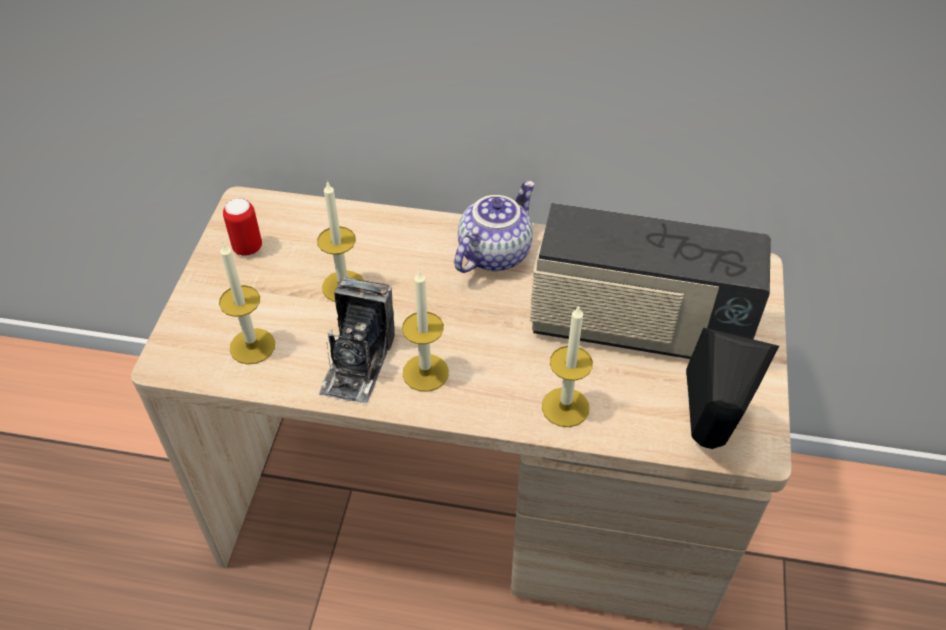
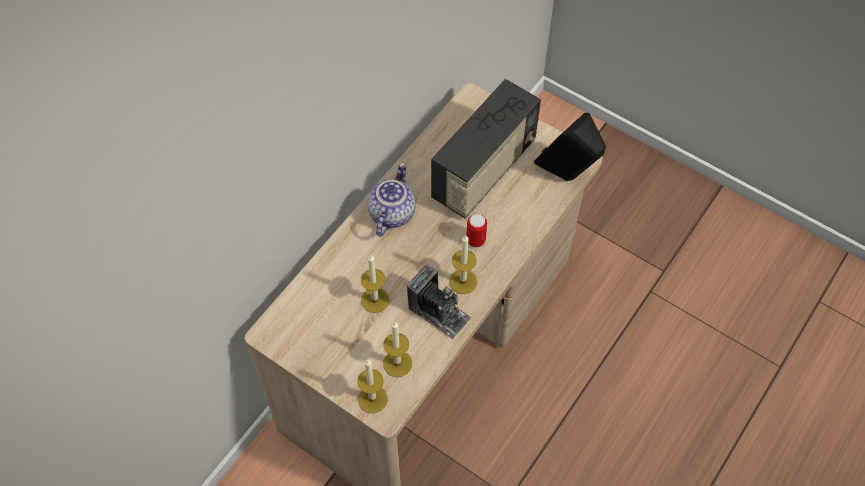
camera: 65 degrees left, 10 degrees up
can [223,198,262,256] -> can moved to [466,214,487,247]
teapot [454,181,535,273] -> teapot turned 45 degrees clockwise [368,163,416,236]
candle [542,305,593,427] -> candle moved to [357,359,388,413]

